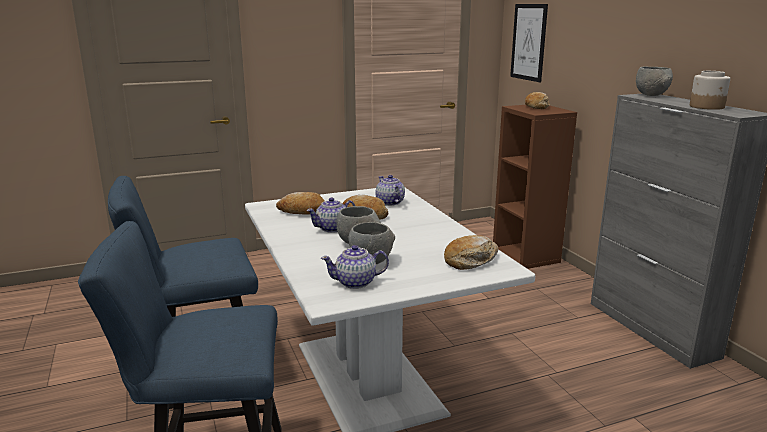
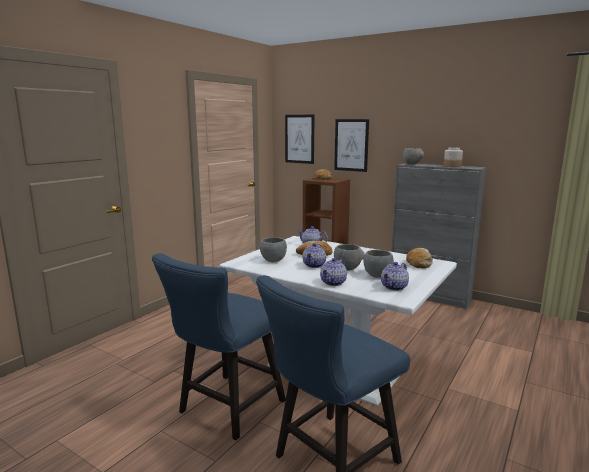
camera: 35 degrees left, 5 degrees down
bread [276,192,325,215] -> grey bowl [260,237,287,262]
none -> teapot [320,258,347,286]
none -> picture [334,119,369,172]

